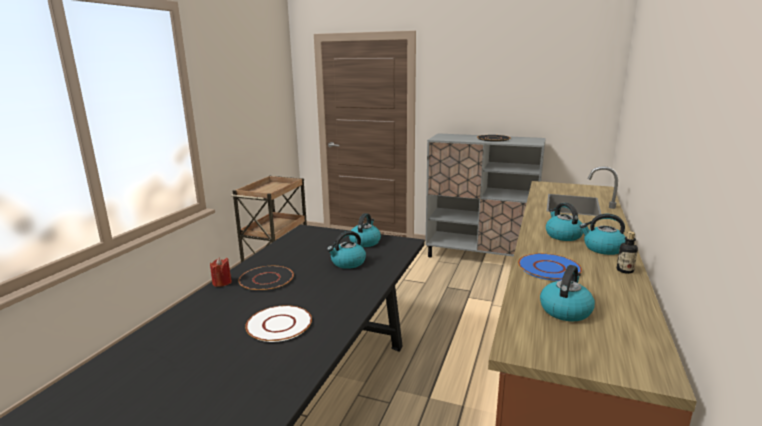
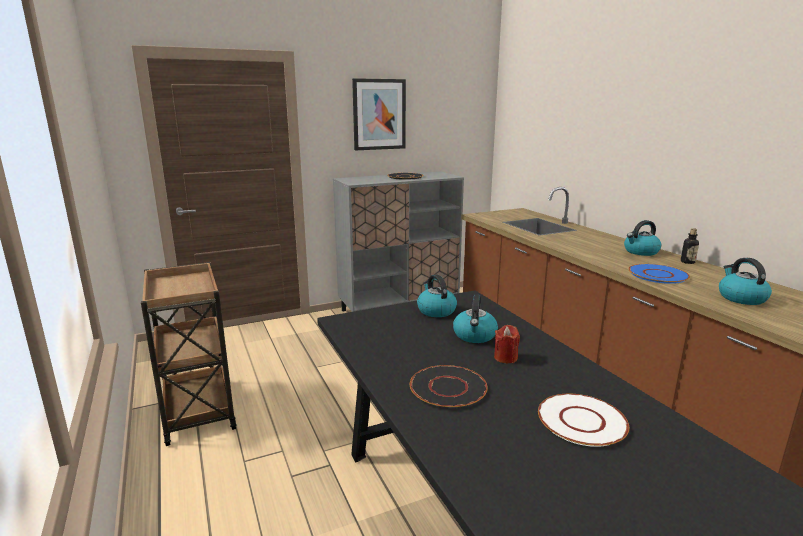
camera: 45 degrees left, 0 degrees up
red candle [210,257,232,287] -> red candle moved to [494,325,520,363]
kettle [546,203,583,241] -> none
none -> picture [352,78,406,150]

